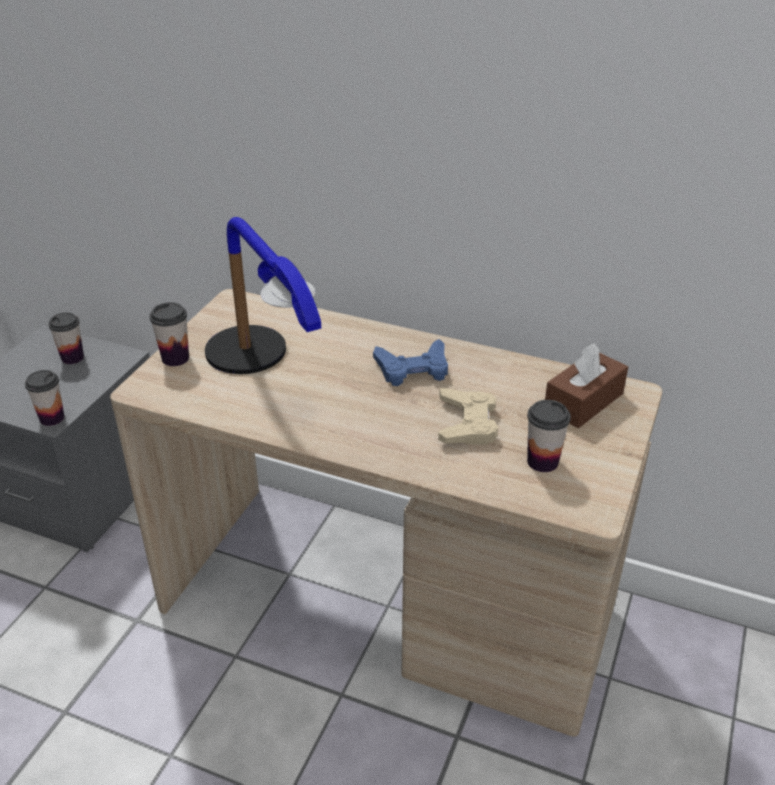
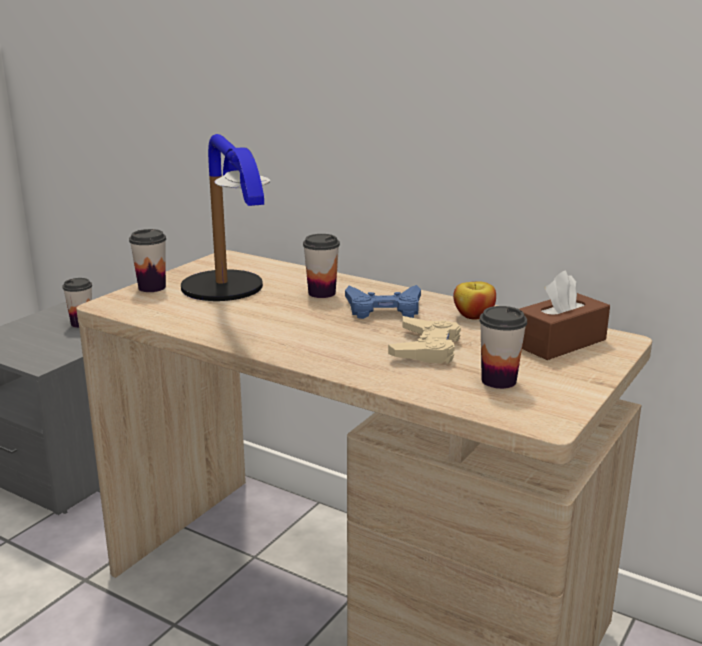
camera: 10 degrees right, 15 degrees down
cup [25,370,64,426] -> cup moved to [303,234,340,298]
none -> apple [453,281,496,320]

